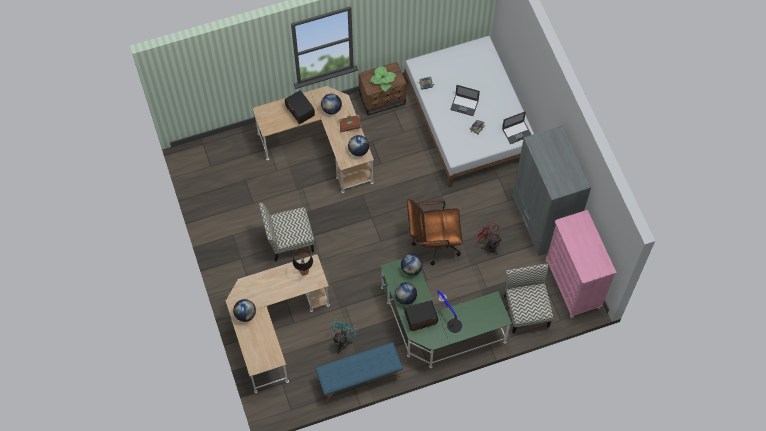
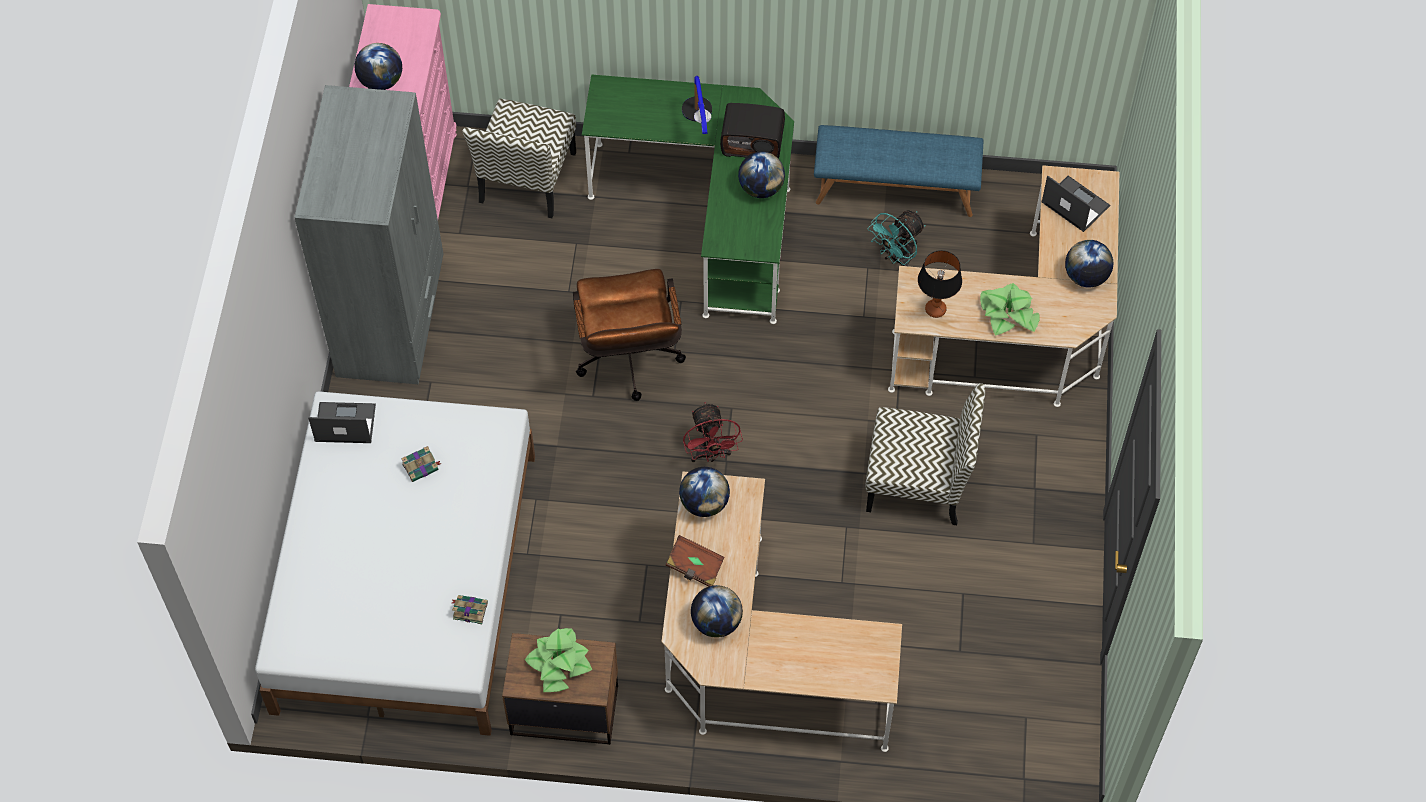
camera: 155 degrees left, 5 degrees down
radio [285,90,315,124] -> none
globe [401,254,423,276] -> globe moved to [354,43,402,90]
brown office chair [407,199,462,266] -> brown office chair turned 60 degrees clockwise [573,269,686,401]
laptop [450,85,480,116] -> laptop moved to [1041,175,1111,232]
red fan [475,221,502,255] -> red fan moved to [683,402,743,462]
none -> potted plant [980,283,1040,336]

